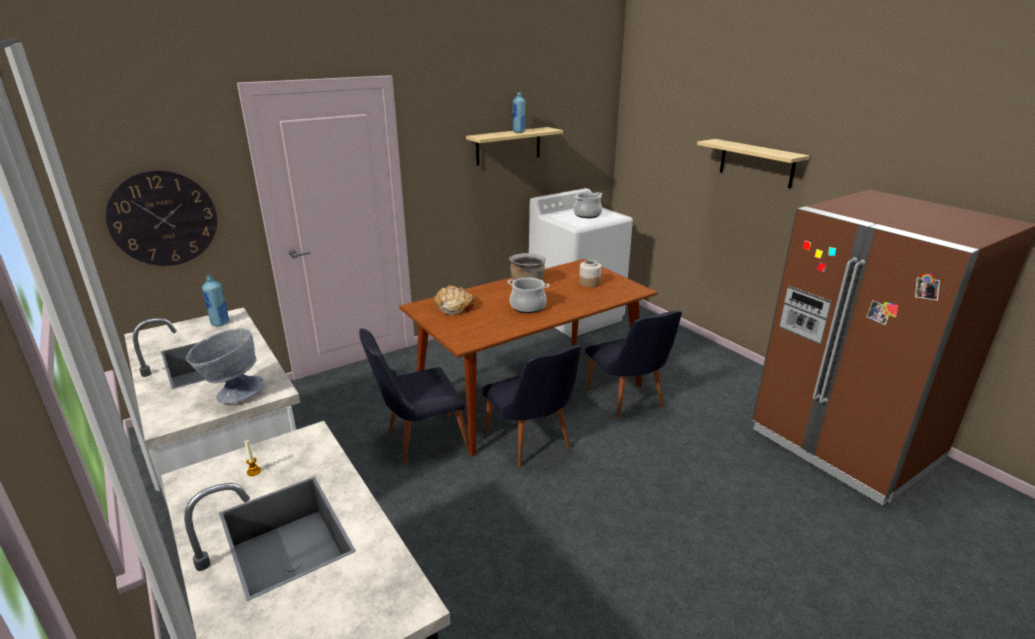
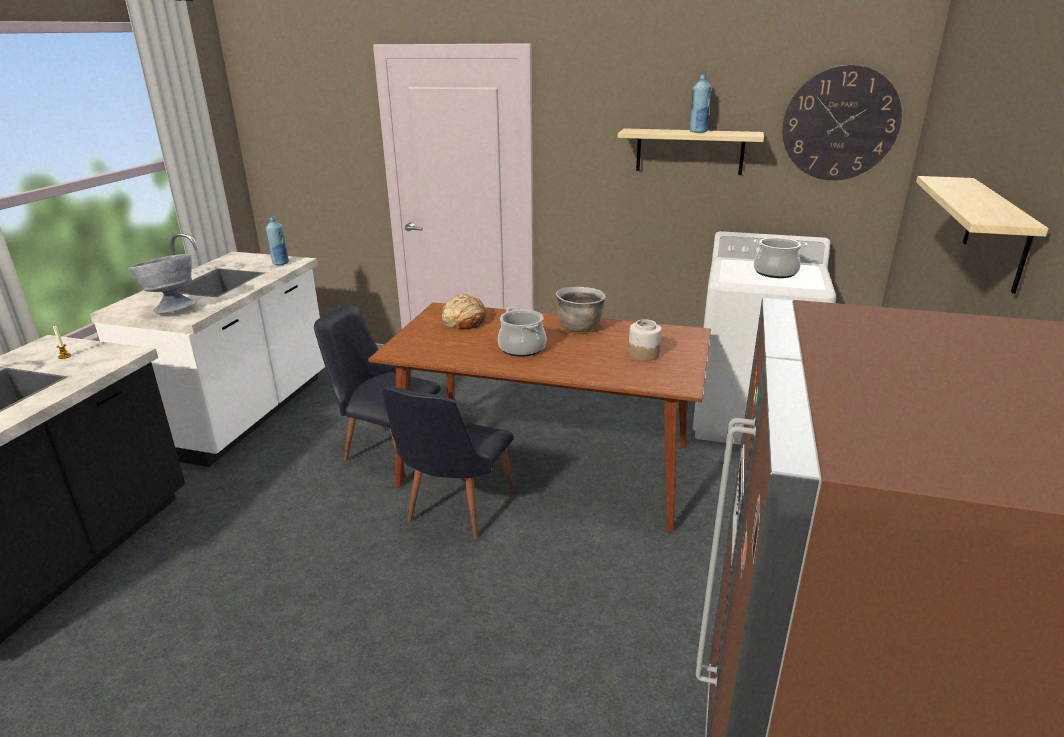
camera: 50 degrees right, 0 degrees up
wall clock [106,170,217,266] -> wall clock moved to [782,65,902,180]
black chair [585,311,682,419] -> none

